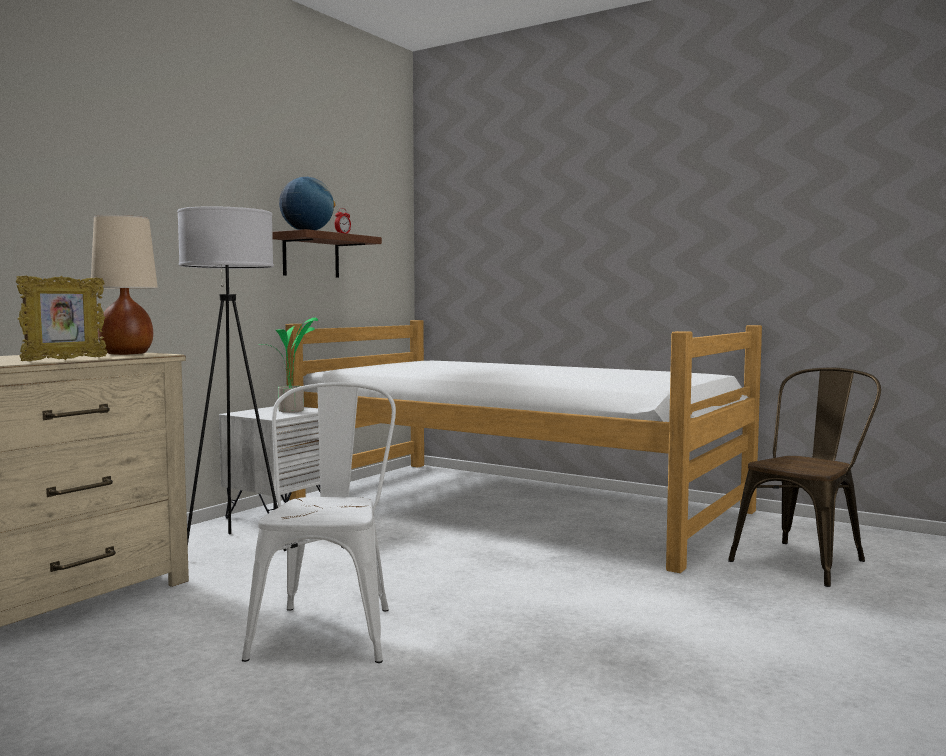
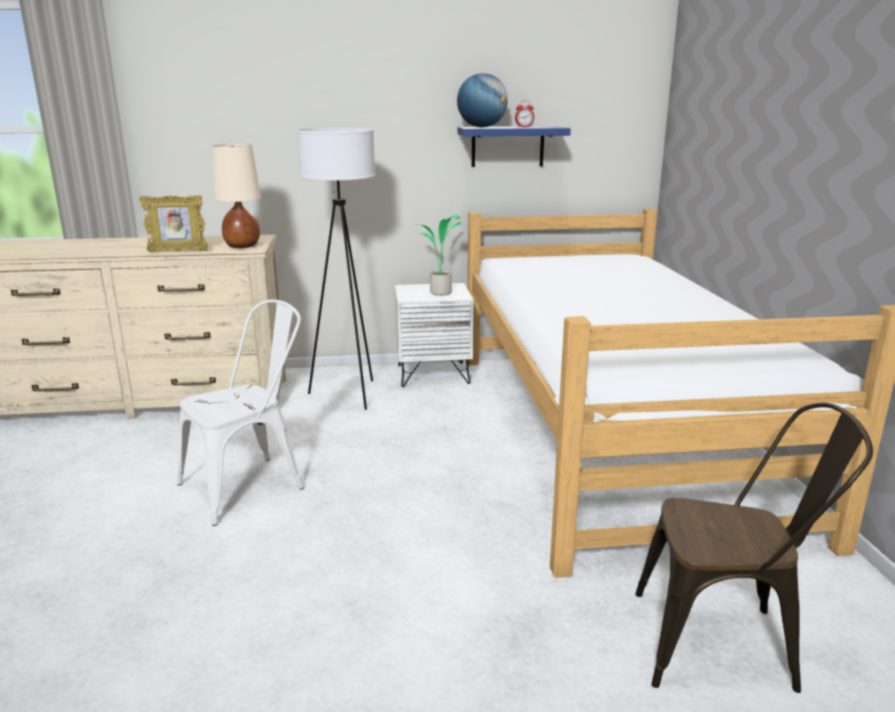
camera: 50 degrees right, 15 degrees up
brown shelf [272,229,382,278] -> blue shelf [457,126,571,167]

